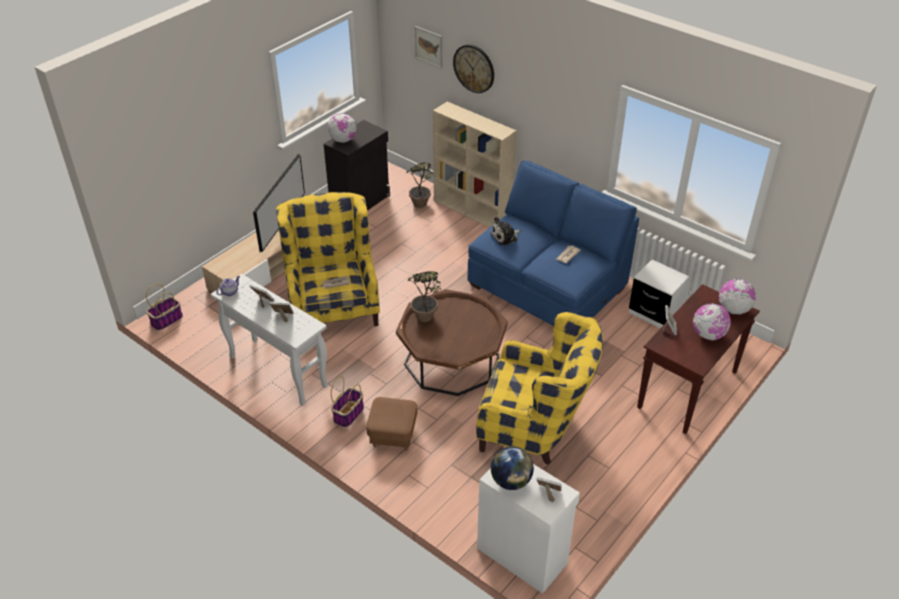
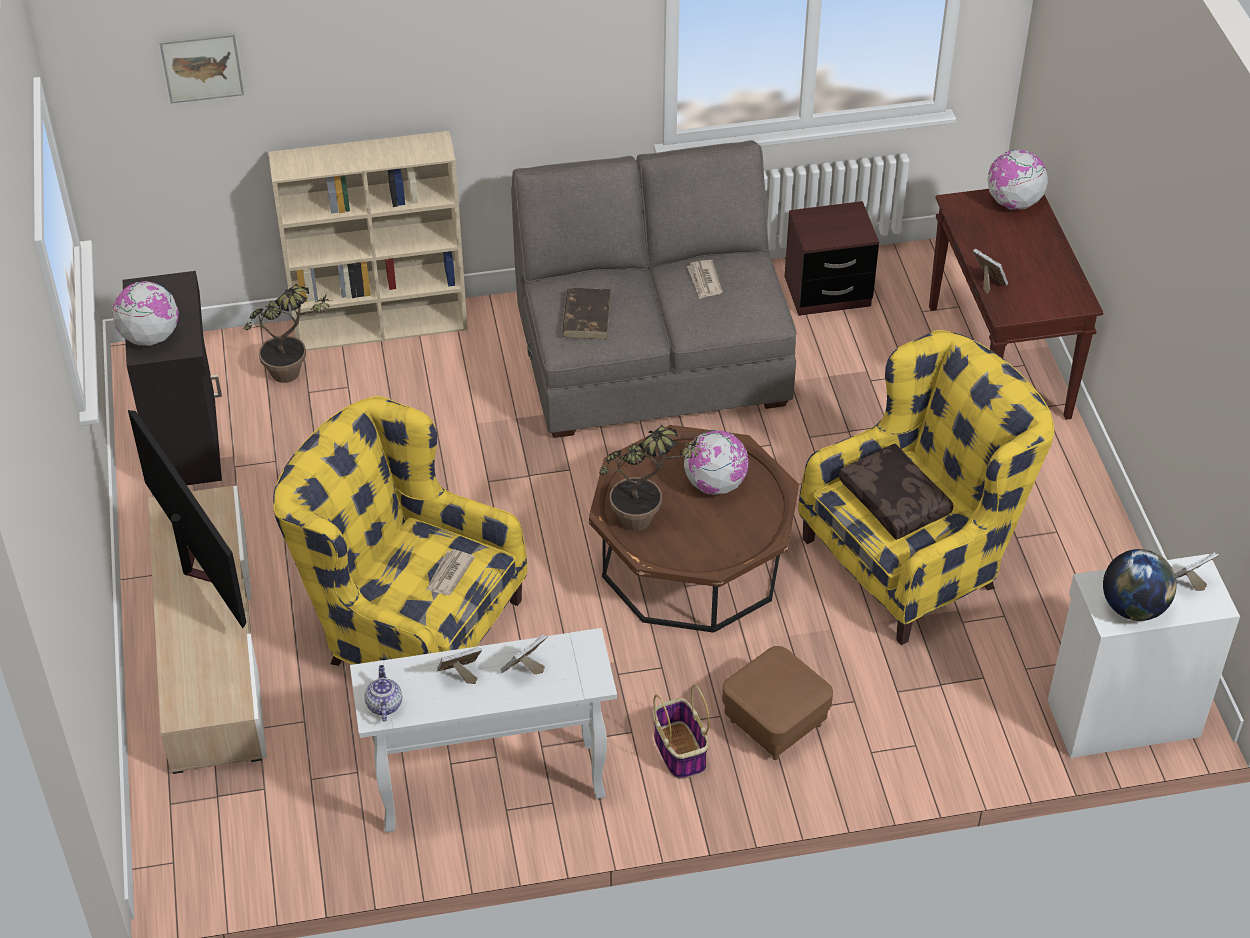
camera: 50 degrees left, 5 degrees up
basket [146,284,183,331] -> none
wall clock [453,44,494,93] -> none
blue sofa [468,160,639,325] -> grey sofa [511,140,797,438]
plush toy [490,217,521,245] -> brown book [562,288,611,339]
white nightstand [629,259,690,328] -> brown nightstand [784,201,879,316]
globe [693,303,731,340] -> globe moved to [684,430,749,495]
none -> brown pillow [839,444,953,540]

